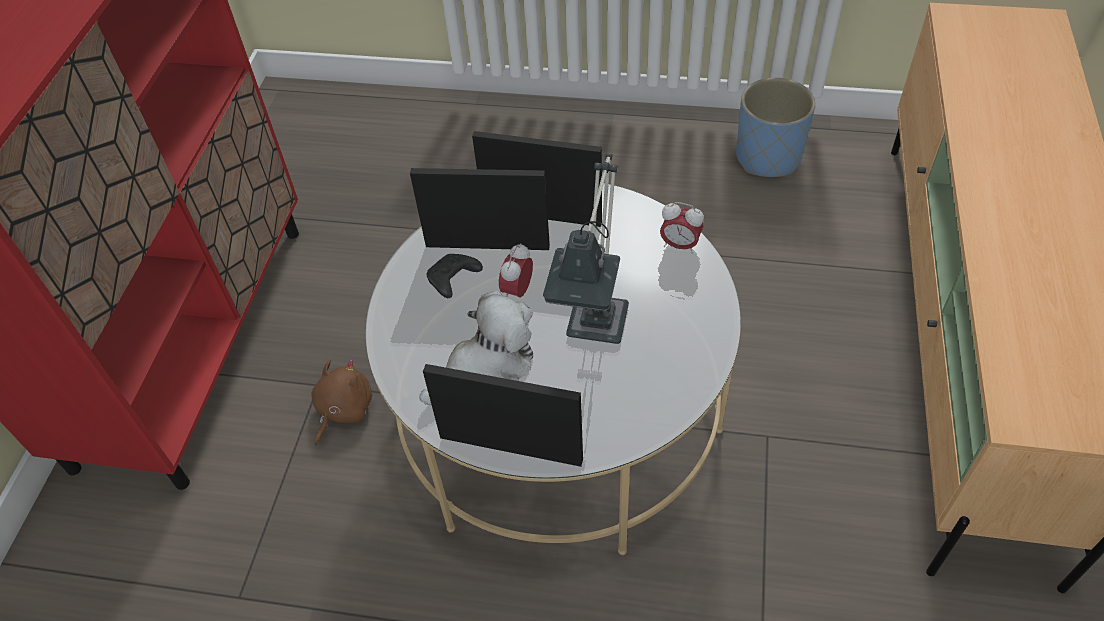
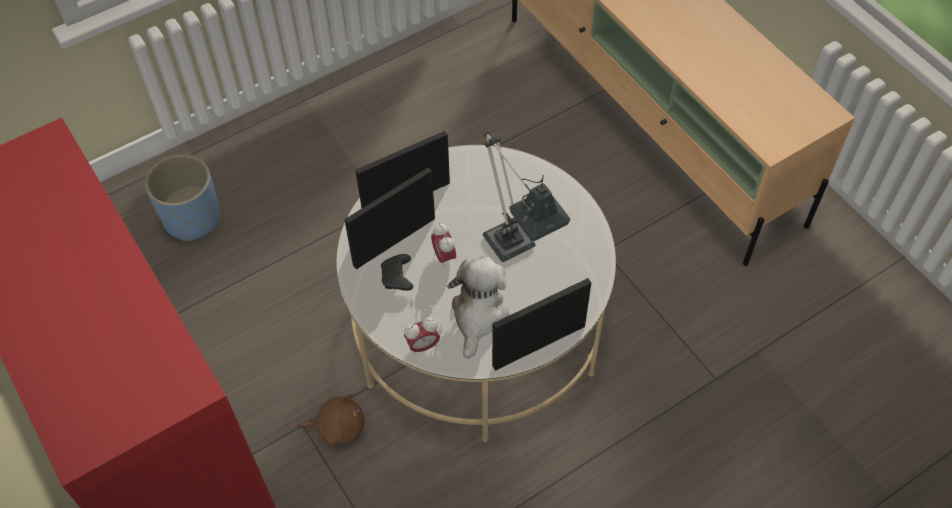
camera: 45 degrees left, 5 degrees up
brown plush toy [311,359,372,445] -> brown plush toy turned 105 degrees clockwise [297,394,365,446]
alarm clock [660,202,704,254] -> alarm clock moved to [404,317,440,355]
blue planter [736,78,816,177] -> blue planter moved to [145,154,220,241]

